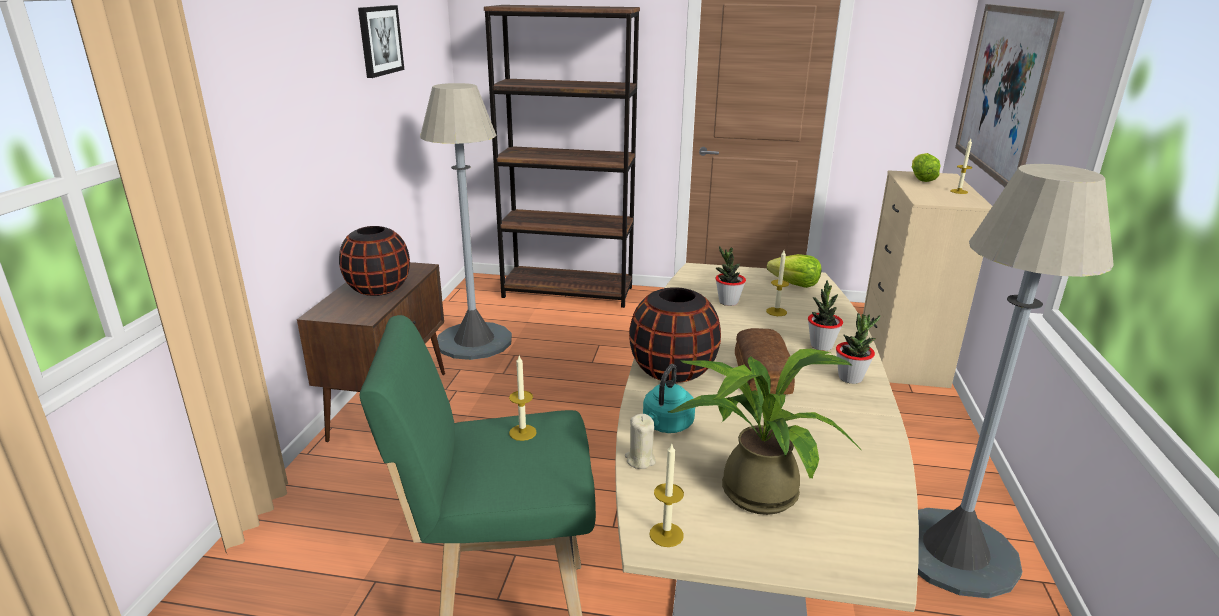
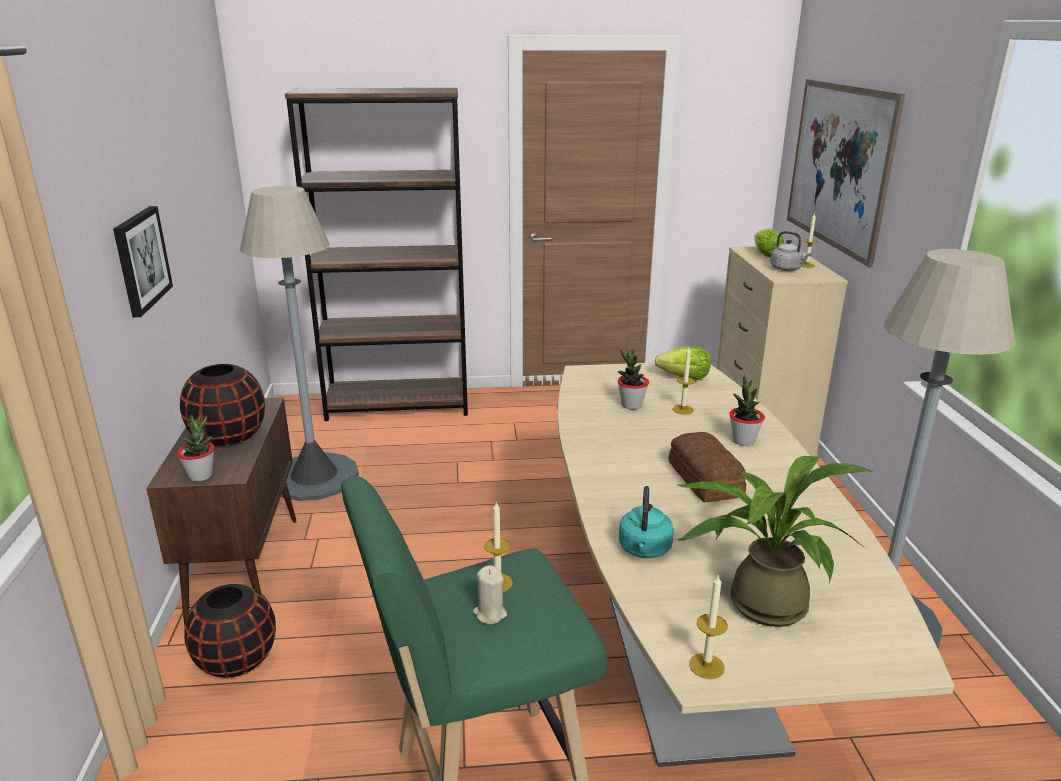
camera: 15 degrees left, 0 degrees up
picture [358,5,404,78] -> picture moved to [113,206,173,317]
beige candle [625,414,656,469] -> beige candle moved to [473,565,507,624]
black vase [629,287,721,383] -> black vase moved to [184,584,276,678]
potted plant [836,313,880,384] -> potted plant moved to [177,415,214,482]
none -> grey kettle [770,231,812,271]

